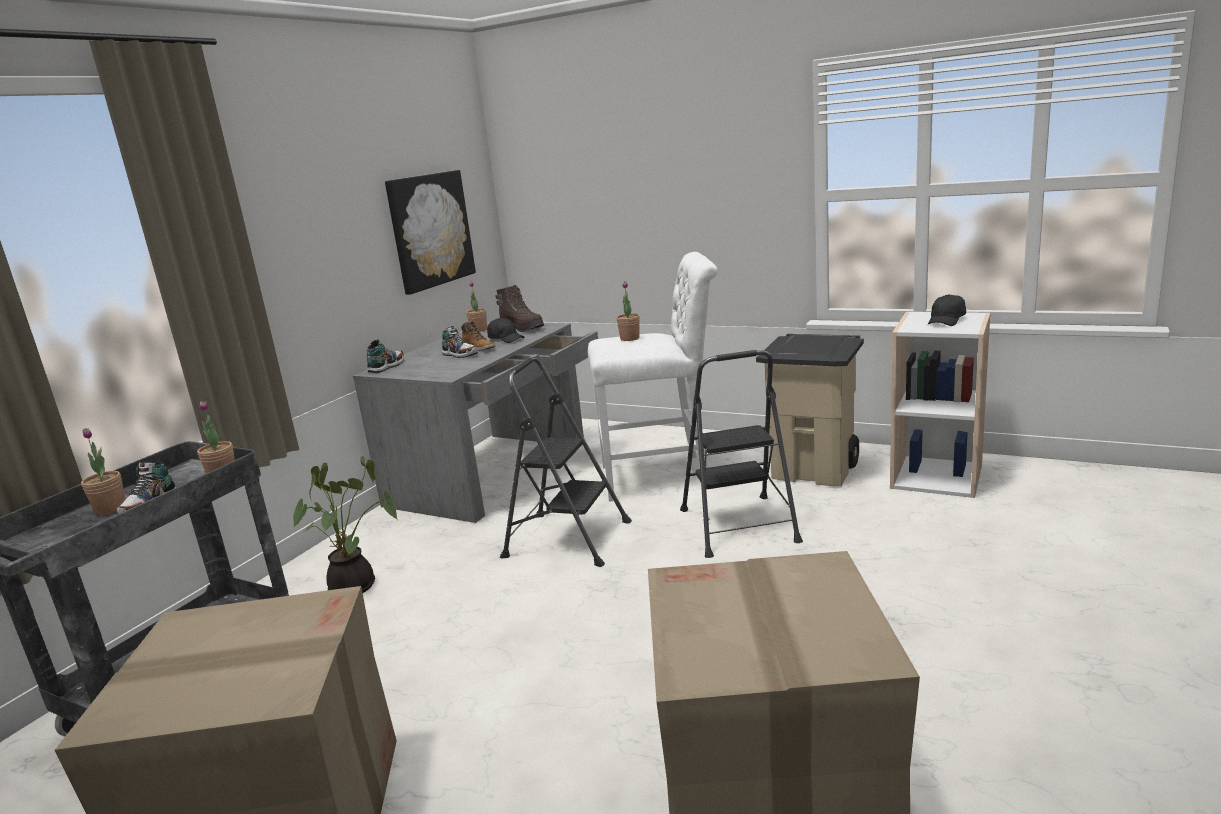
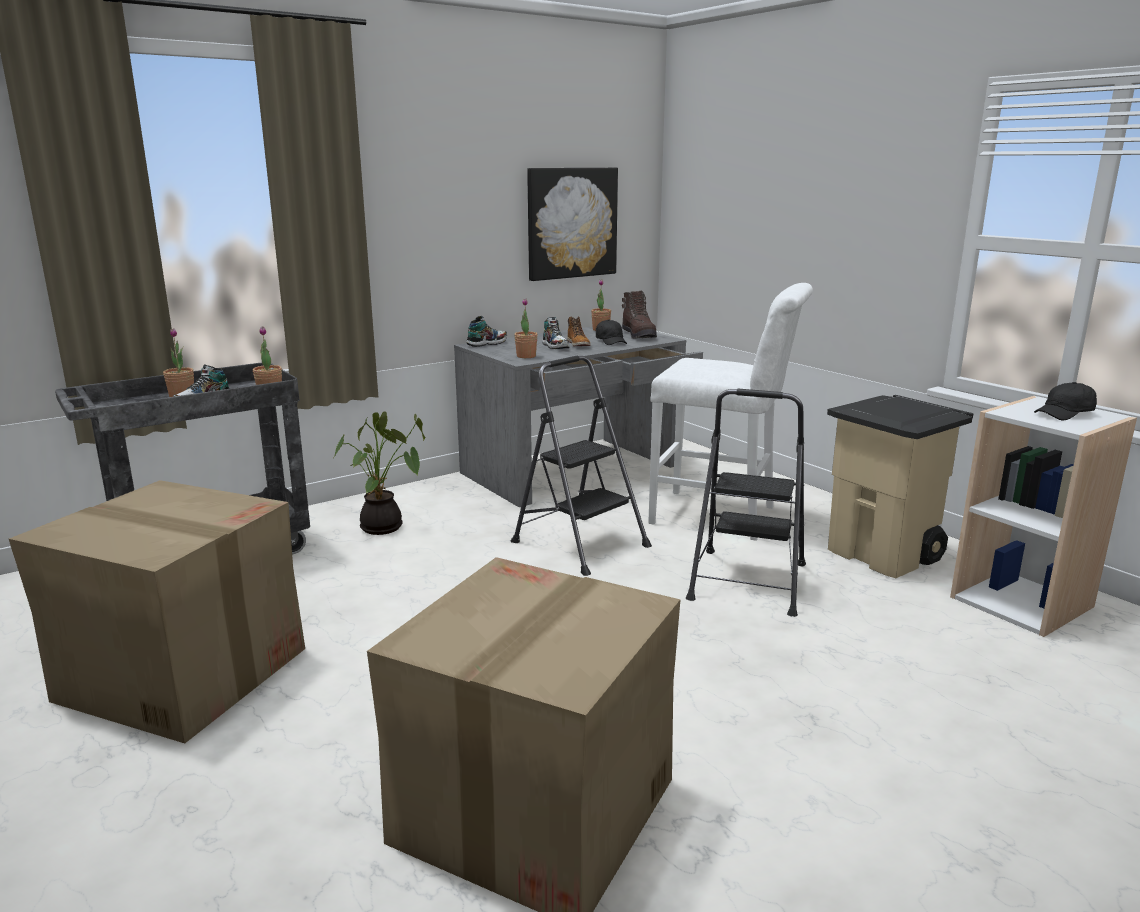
camera: 25 degrees right, 0 degrees up
potted plant [616,281,640,341] -> potted plant moved to [514,298,538,358]

